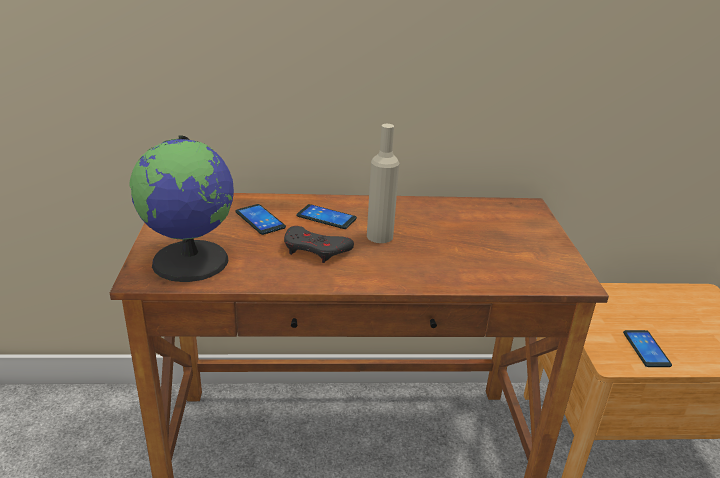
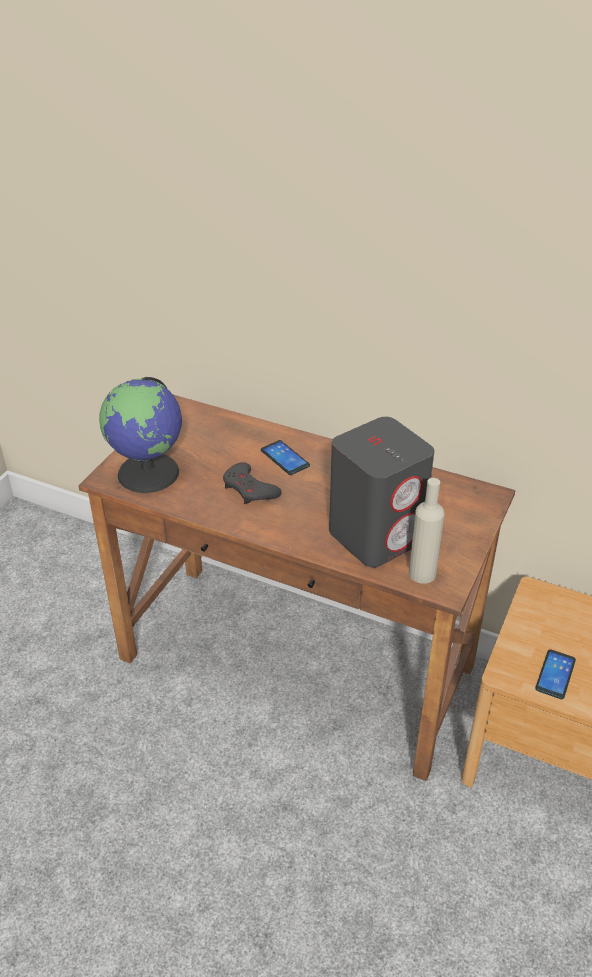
camera: 30 degrees right, 10 degrees up
phone [236,204,286,235] -> none
beige bottle [367,124,399,243] -> beige bottle moved to [409,478,445,584]
none -> grey speaker [329,417,434,568]

